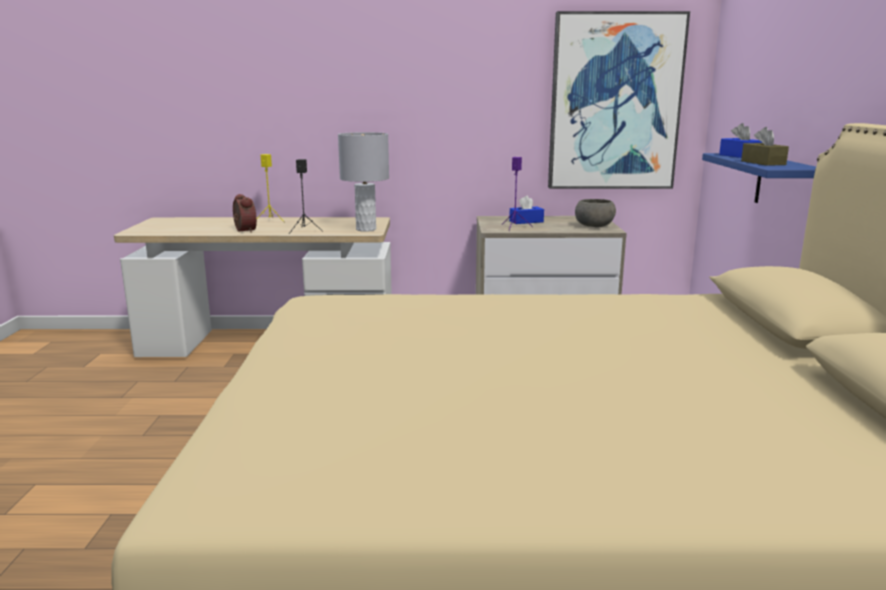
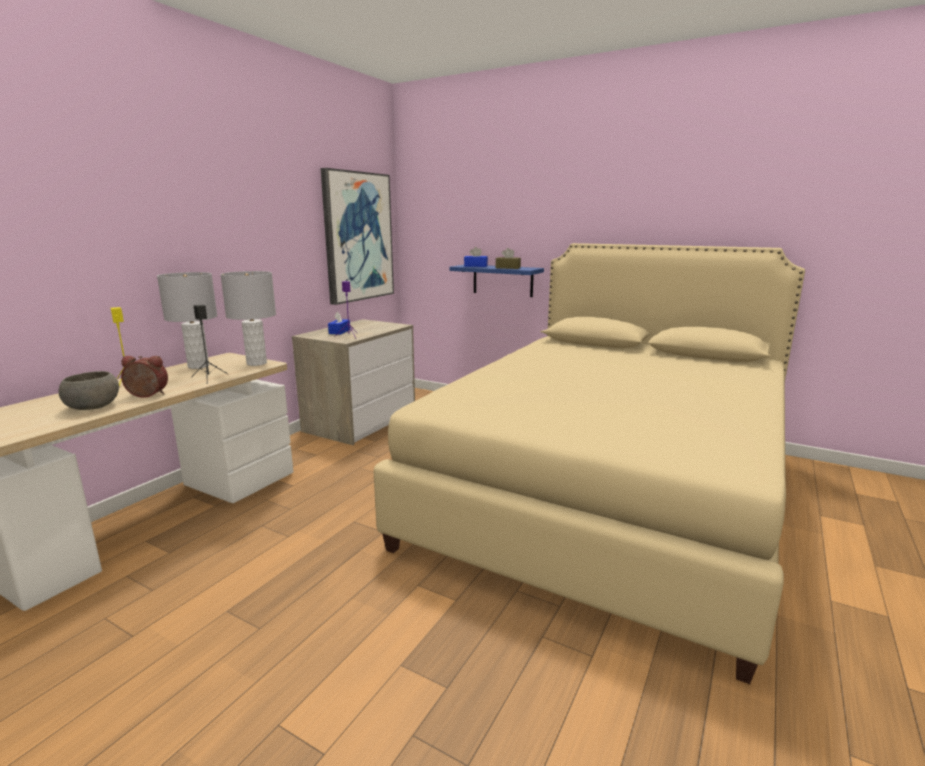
camera: 60 degrees left, 0 degrees up
grey bowl [575,199,616,227] -> grey bowl moved to [59,371,119,410]
none -> grey table lamp [157,272,217,369]

